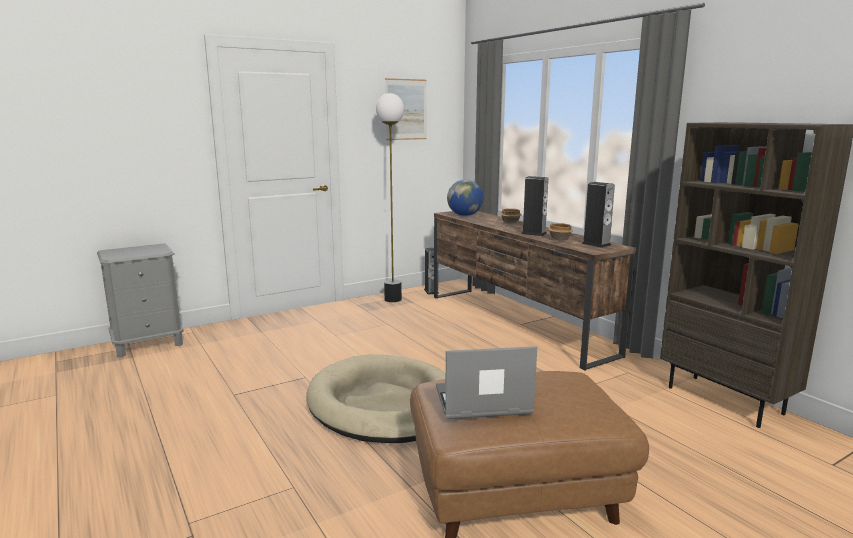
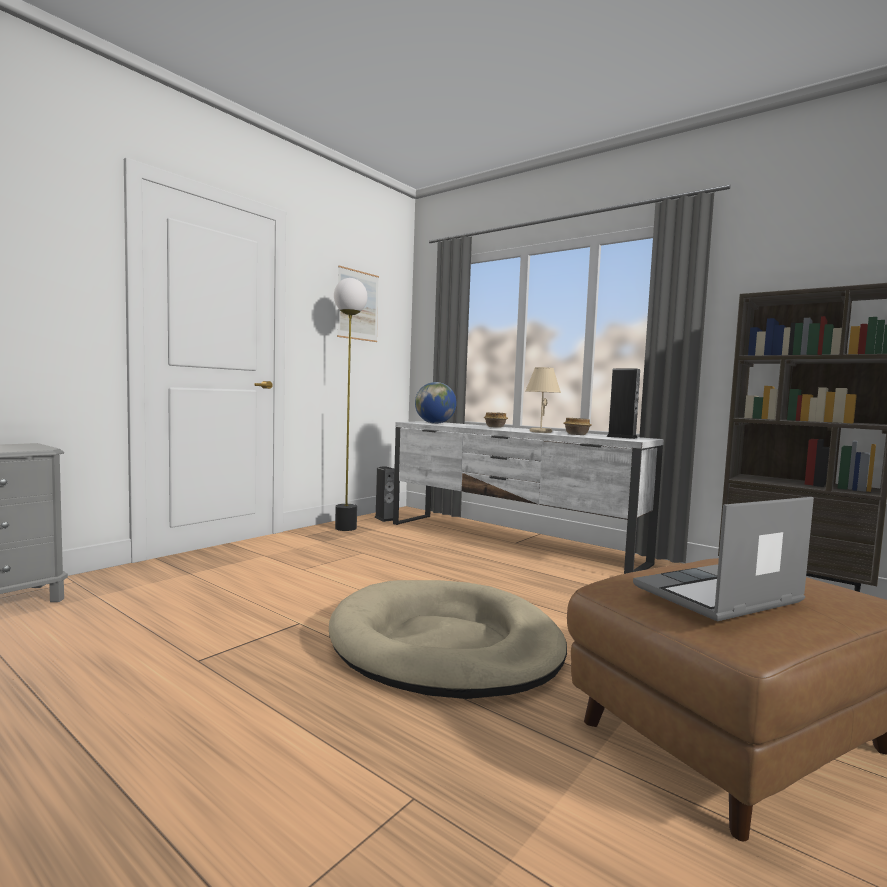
camera: 20 degrees left, 10 degrees down
brown tv stand [434,211,636,371] -> white tv stand [393,421,664,574]
speaker [521,176,548,236] -> beige table lamp [525,367,561,433]

